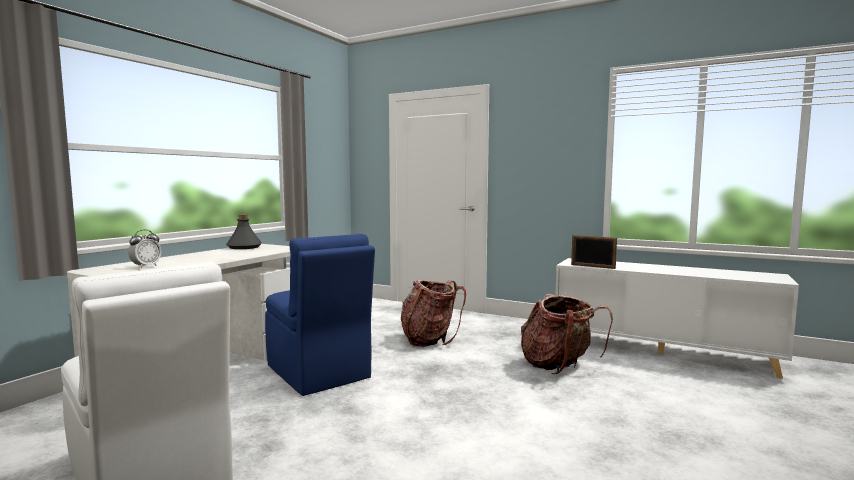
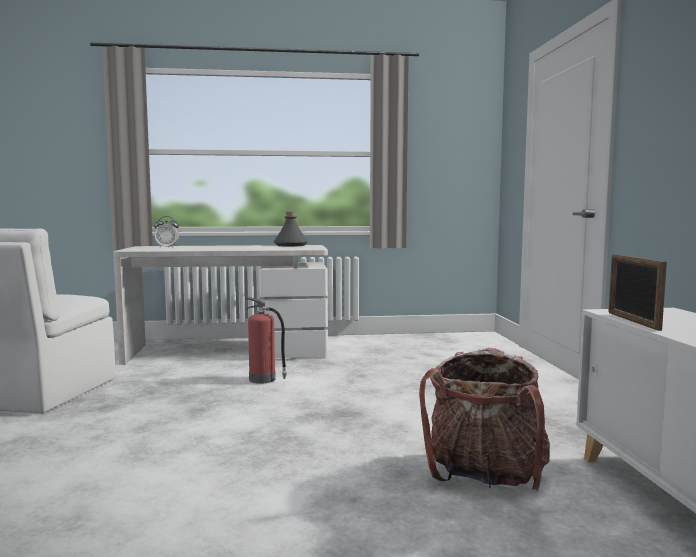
camera: 55 degrees right, 0 degrees up
blue chair [265,234,375,396] -> fire extinguisher [245,297,287,384]
backpack [401,280,466,347] -> none

